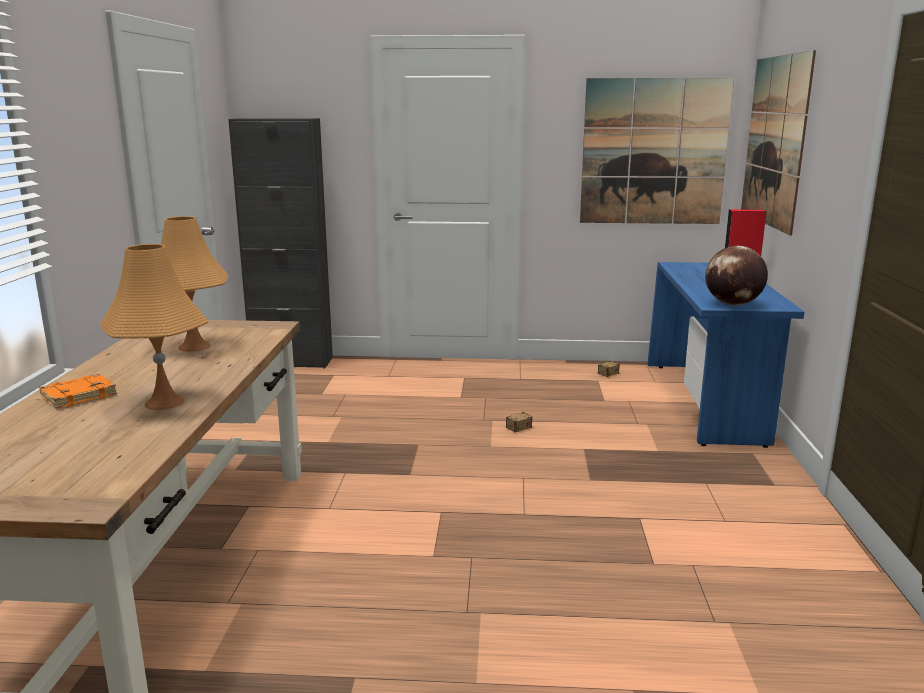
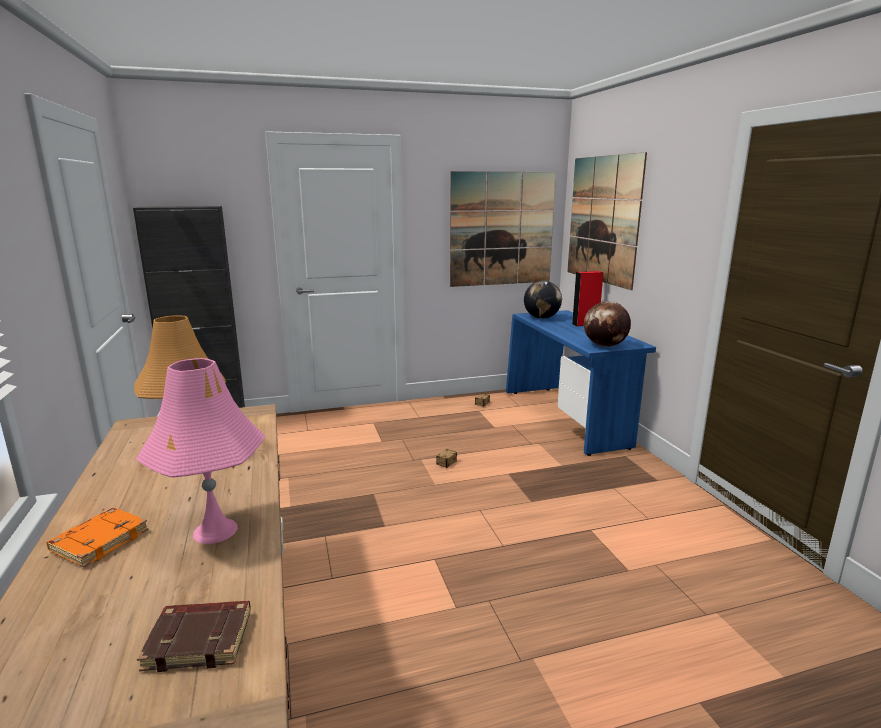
camera: 20 degrees left, 0 degrees up
orange table lamp [100,244,209,410] -> pink table lamp [136,358,265,544]
none -> brown book [137,601,251,672]
none -> globe [524,281,562,319]

